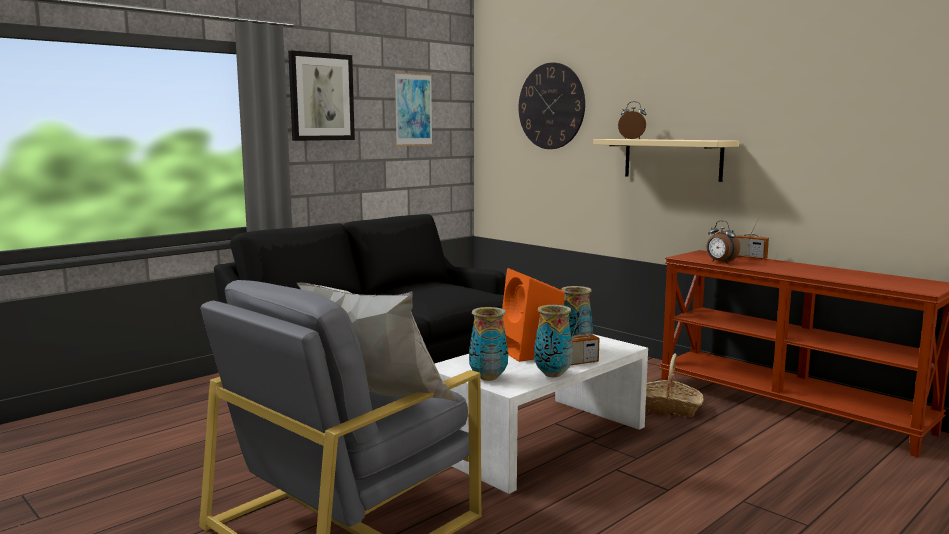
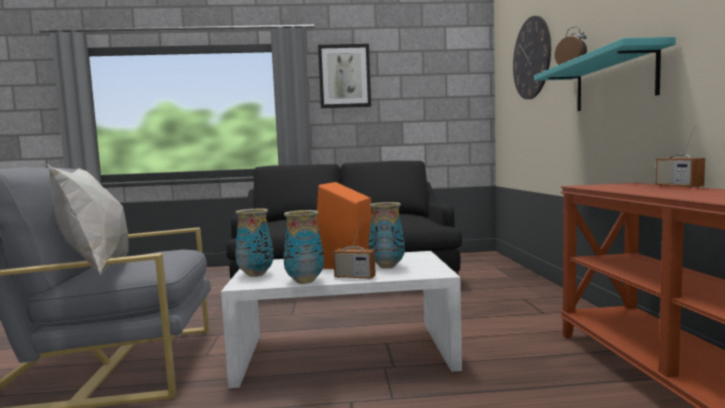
camera: 40 degrees right, 5 degrees down
picture [394,72,433,146] -> none
beige shelf [593,139,739,182] -> turquoise shelf [534,37,676,111]
basket [645,353,704,417] -> none
alarm clock [707,221,740,264] -> none

